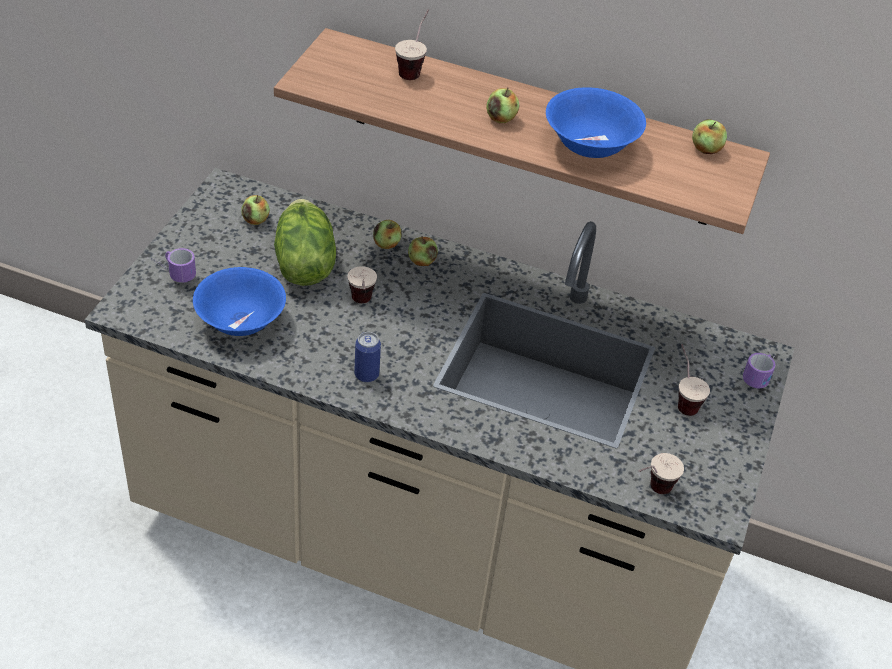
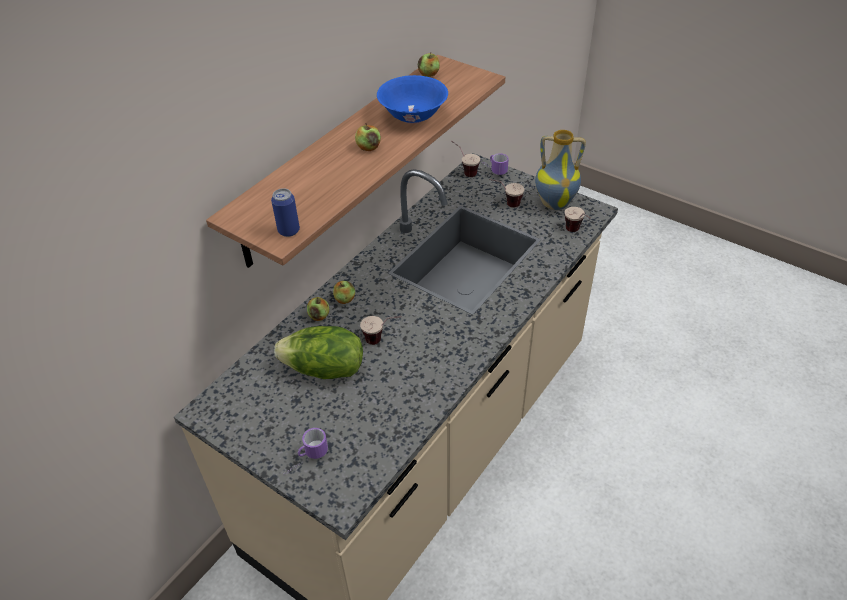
camera: 70 degrees left, 0 degrees up
blue bowl [193,267,286,336] -> none
apple [241,195,270,225] -> none
can [355,332,381,383] -> can moved to [271,188,300,237]
cup [395,9,429,80] -> cup moved to [451,140,480,177]
none -> vase [535,130,586,210]

